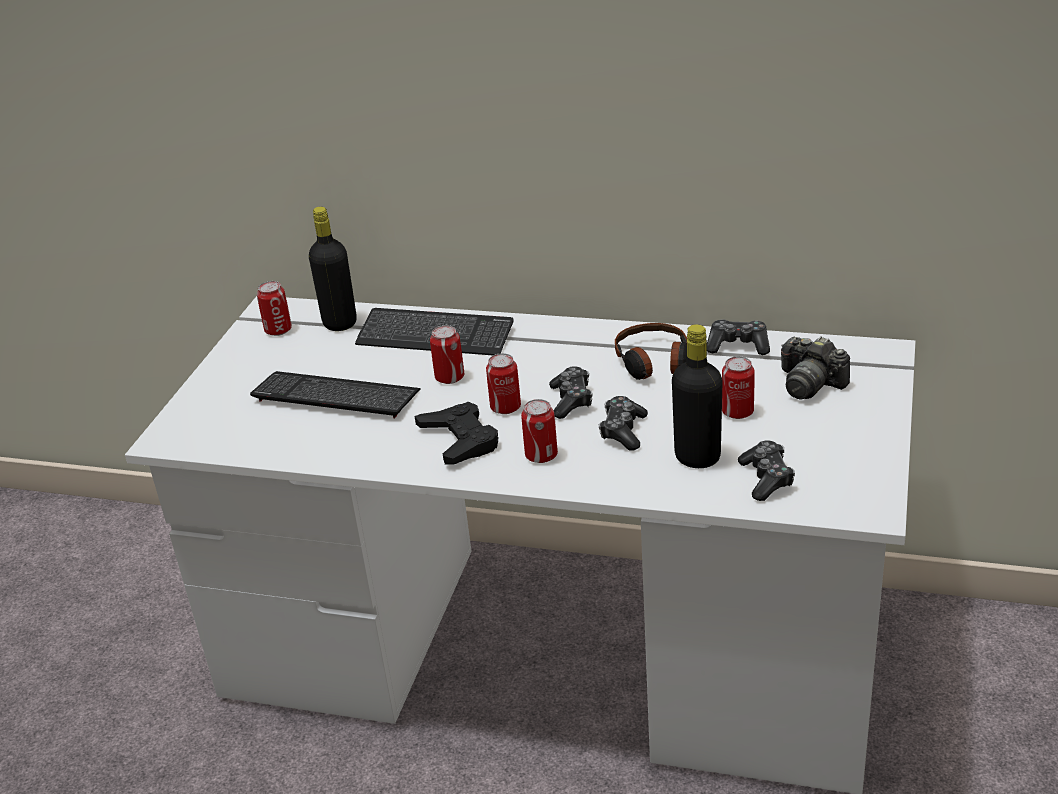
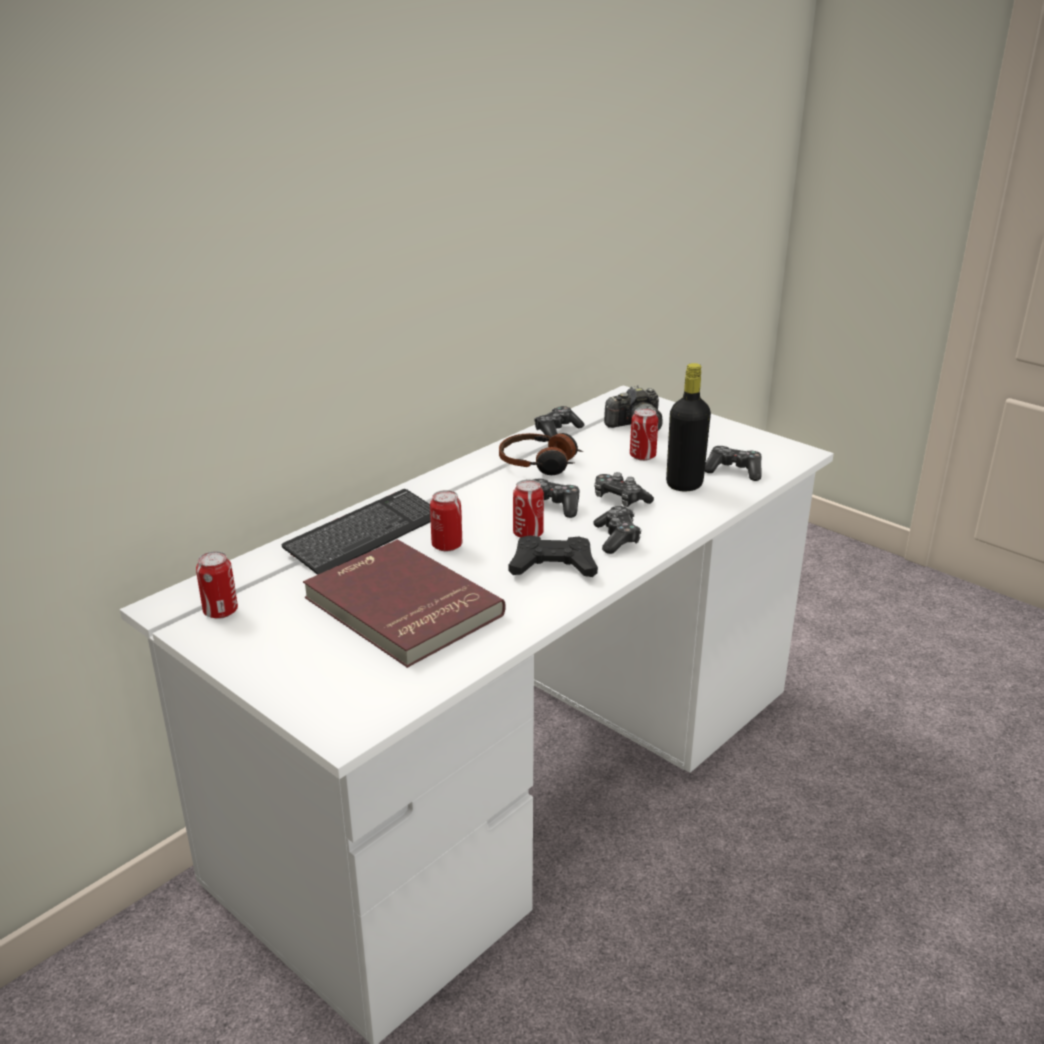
camera: 65 degrees left, 5 degrees down
keyboard [250,371,421,418] -> red book [303,539,506,668]
black bottle [309,207,356,331] -> none
can [521,399,558,463] -> game controller [593,506,641,554]

